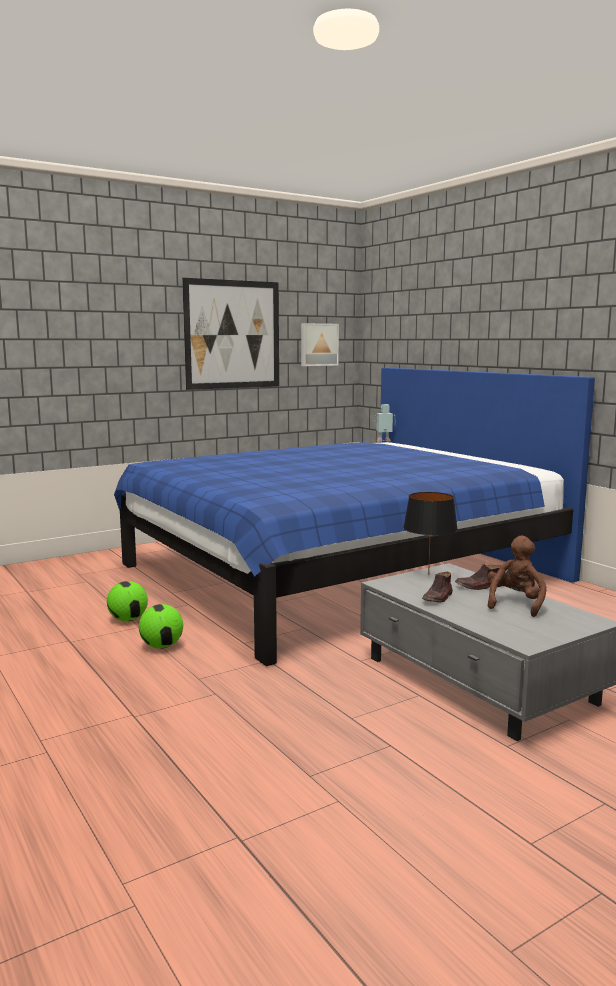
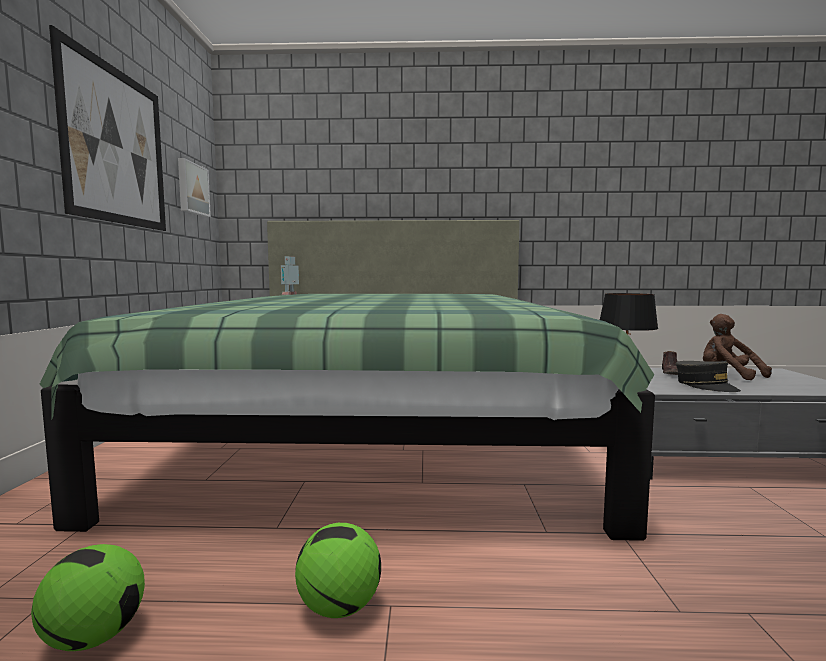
camera: 55 degrees left, 5 degrees down
blue bed [114,368,595,666] -> green bed [40,220,655,541]
football [139,604,183,649] -> football moved to [31,544,145,651]
brown shoe [422,571,453,603] -> grey cap [676,361,741,392]

